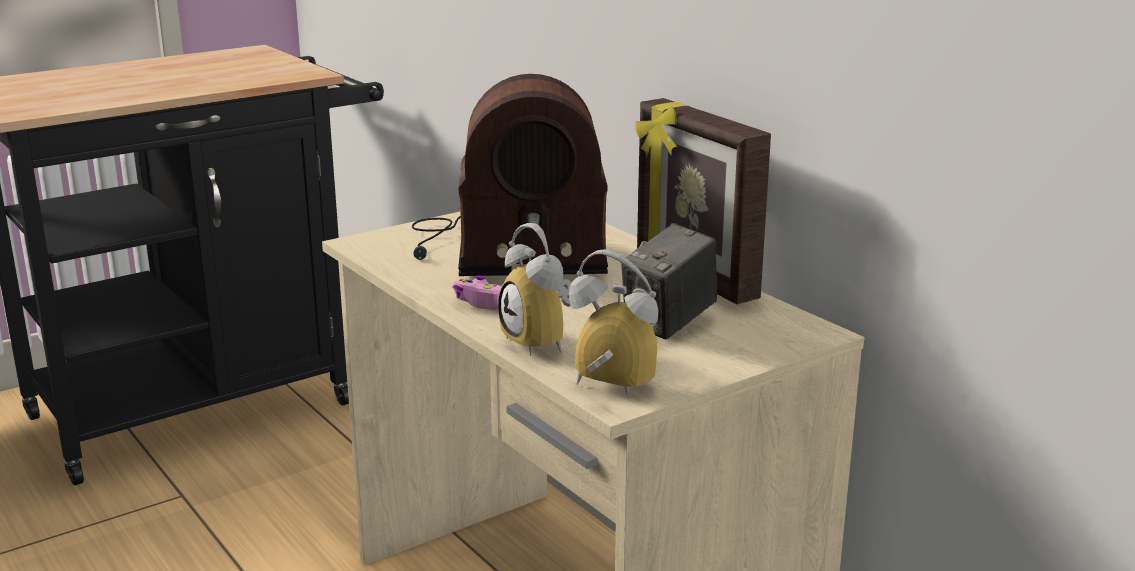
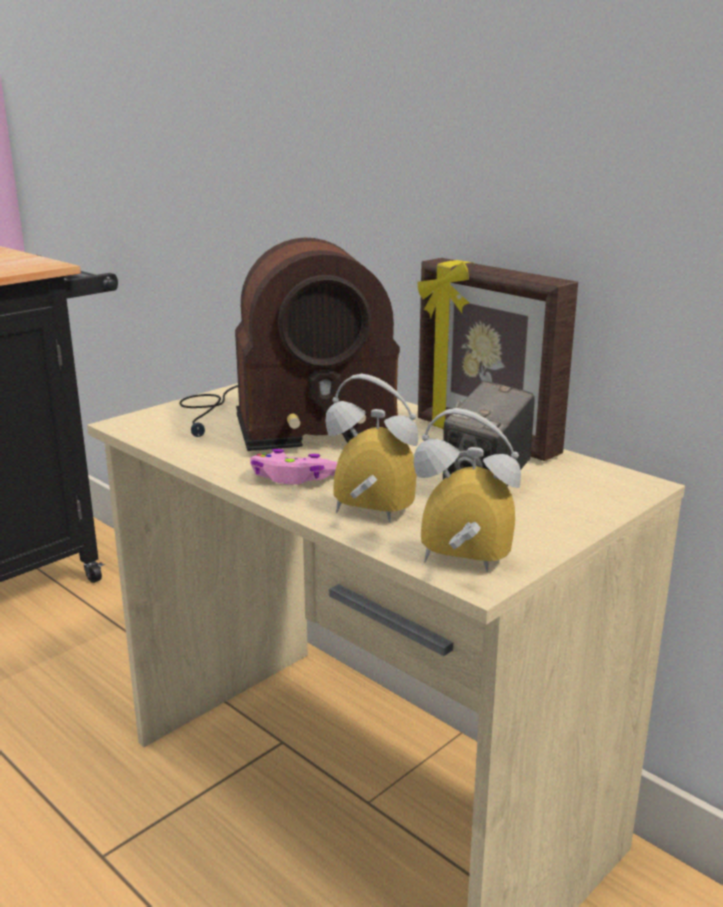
camera: 10 degrees left, 0 degrees up
alarm clock [498,223,571,356] -> alarm clock turned 150 degrees clockwise [325,374,419,522]

